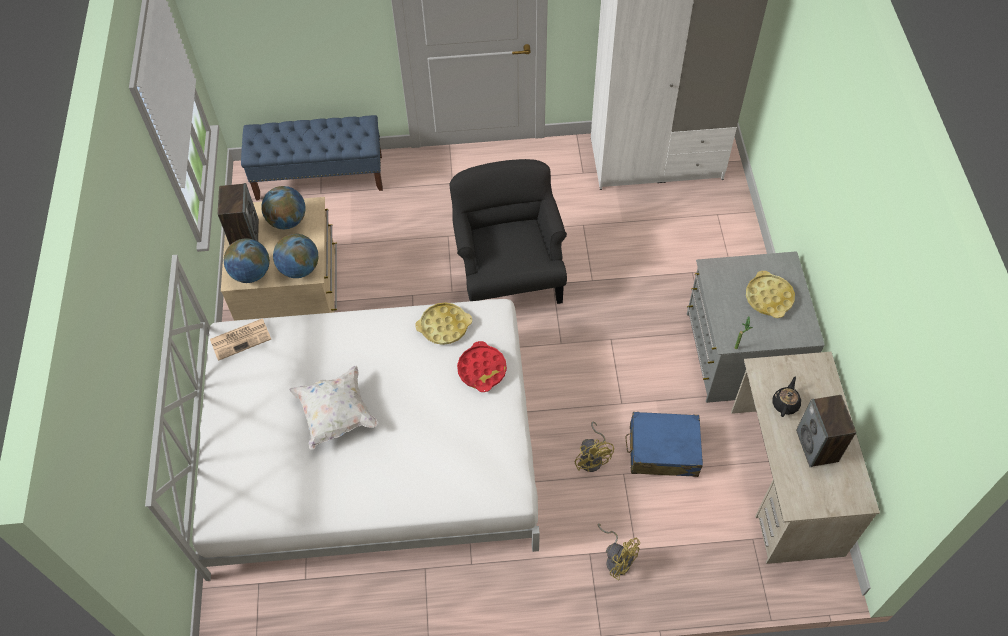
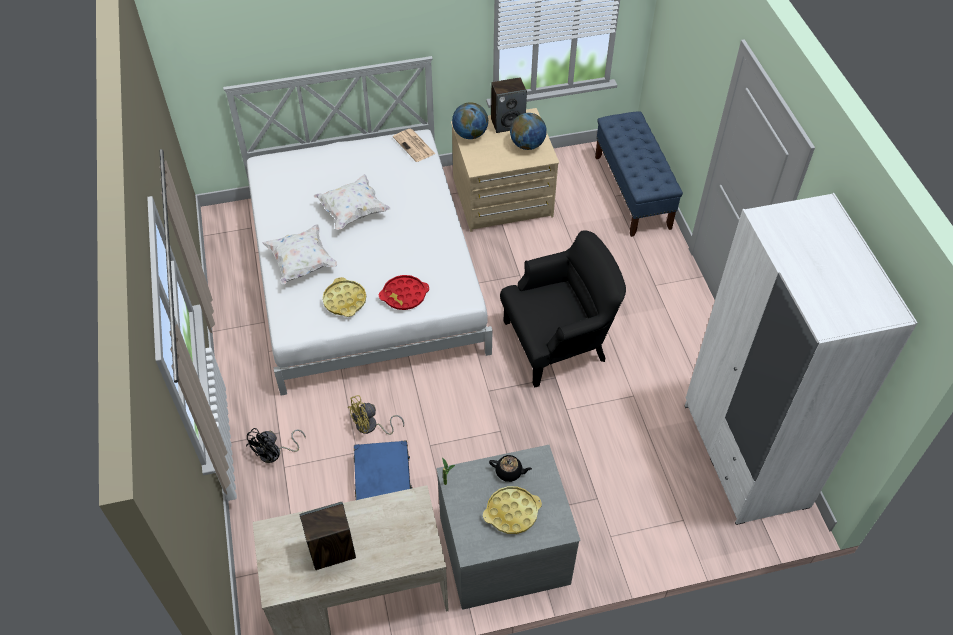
camera: 80 degrees right, 5 degrees down
globe [273,234,319,278] -> none
yellow tray [415,302,472,345] -> yellow tray moved to [322,277,366,317]
yellow fan [598,523,640,581] -> black fan [246,428,306,463]
black teapot [772,377,801,417] -> black teapot moved to [489,455,532,482]
none -> white pillow [262,224,337,284]

